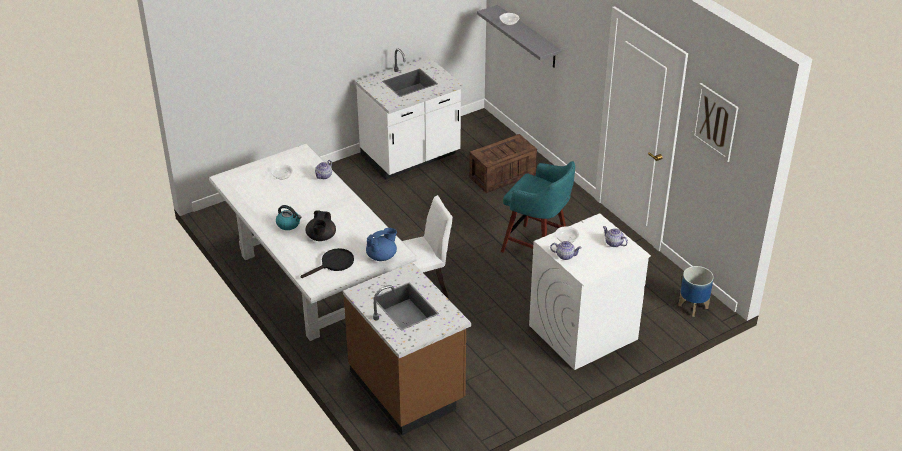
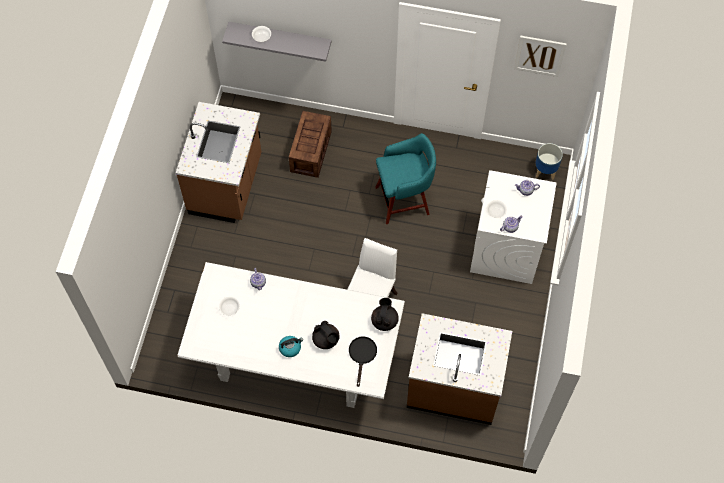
camera: 45 degrees left, 25 degrees up
white counter [355,49,464,179] -> brown counter [176,102,261,223]
blue teapot [366,228,397,261] -> black teapot [371,298,399,331]

